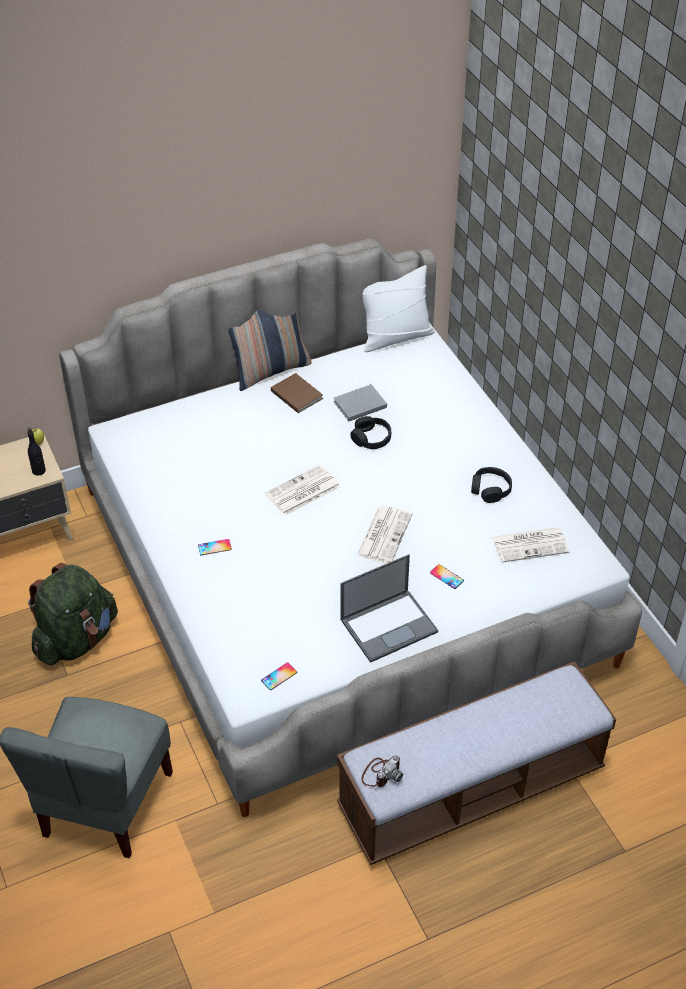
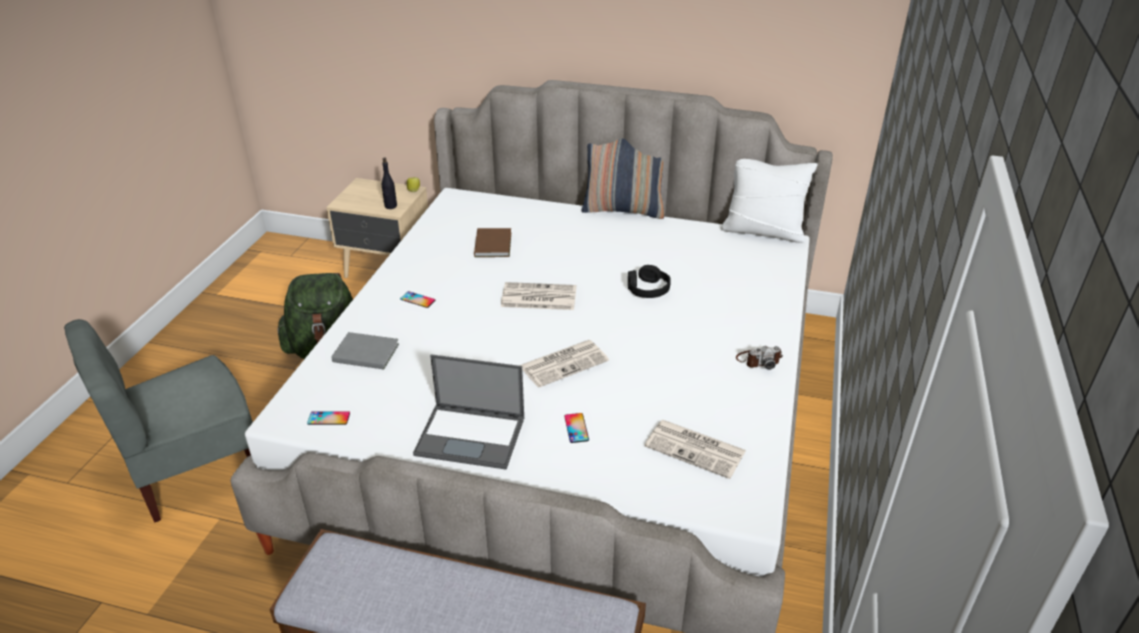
camera: 40 degrees right, 10 degrees down
brown book [271,373,323,413] -> brown book moved to [474,228,511,257]
grey book [333,384,387,421] -> grey book moved to [331,332,399,370]
camera [361,755,403,787] -> camera moved to [736,346,783,370]
black headphones [471,467,512,503] -> none

